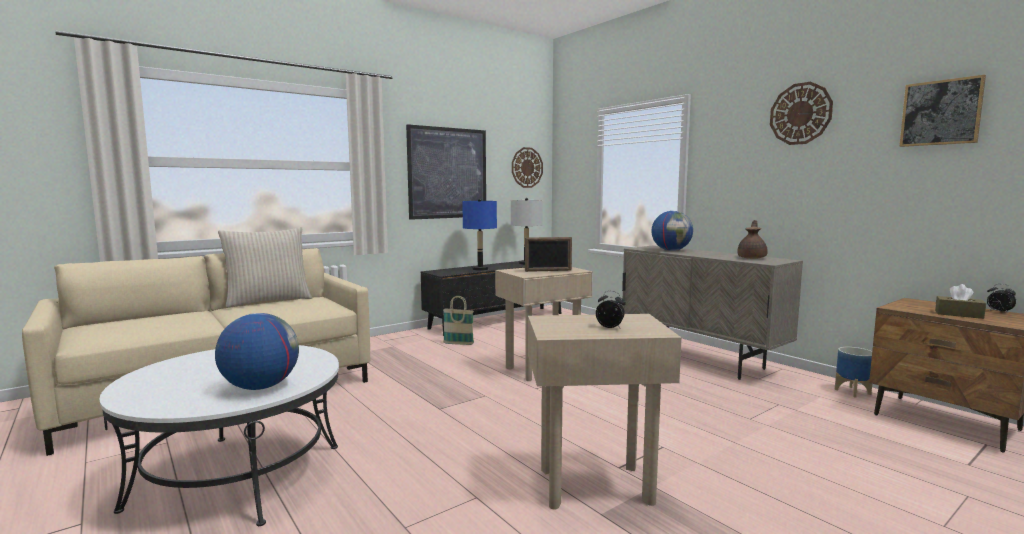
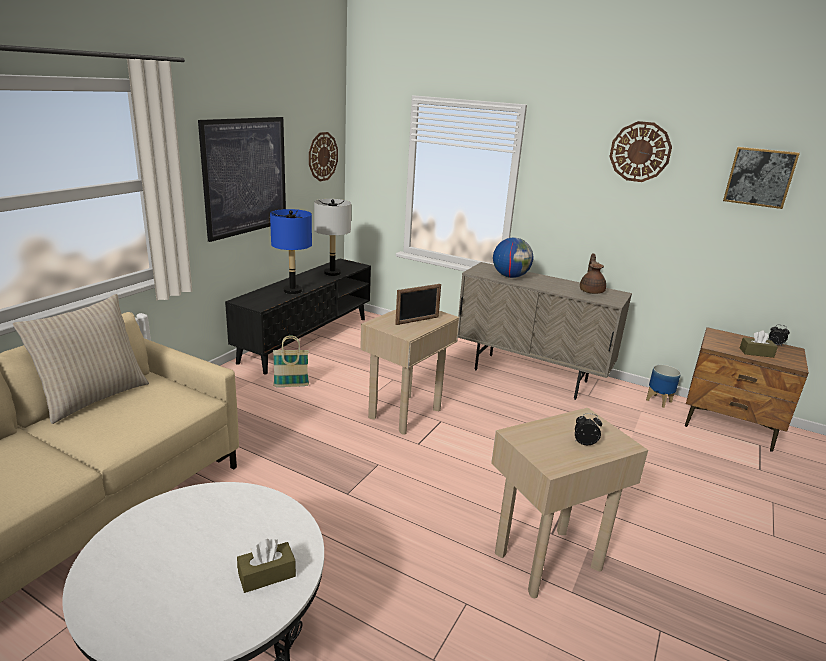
camera: 25 degrees left, 15 degrees up
globe [215,313,299,390] -> brown tissue box [237,539,296,593]

